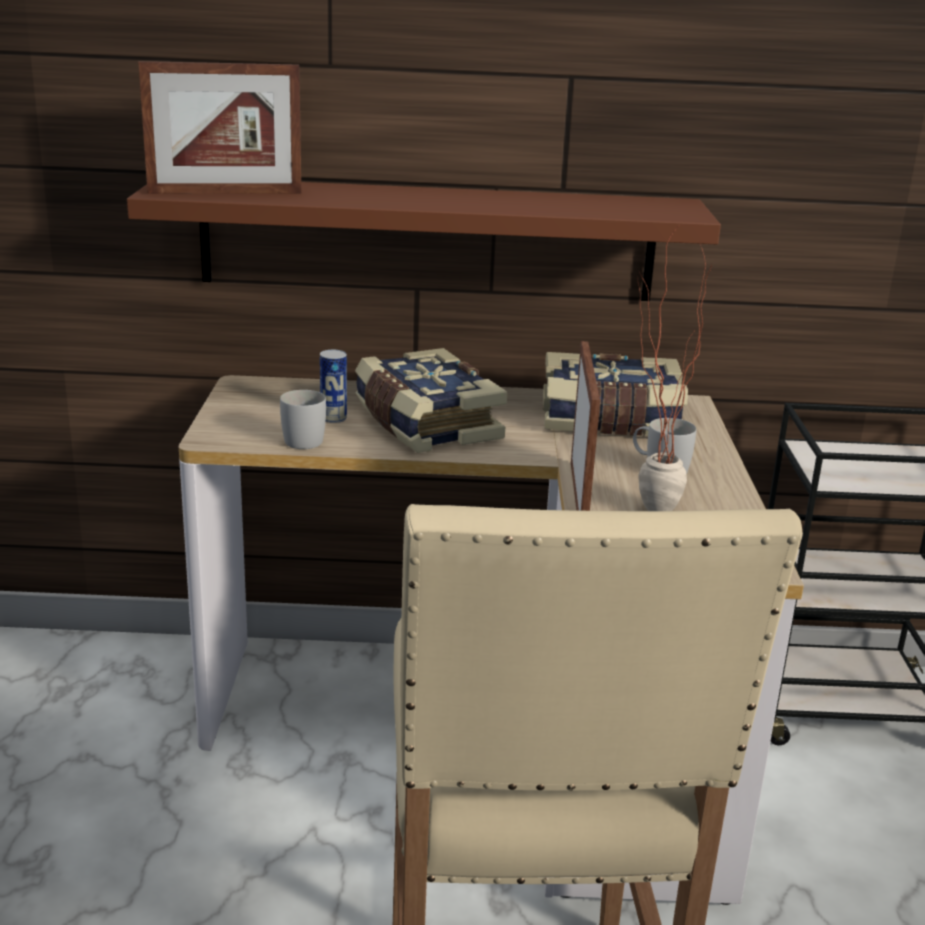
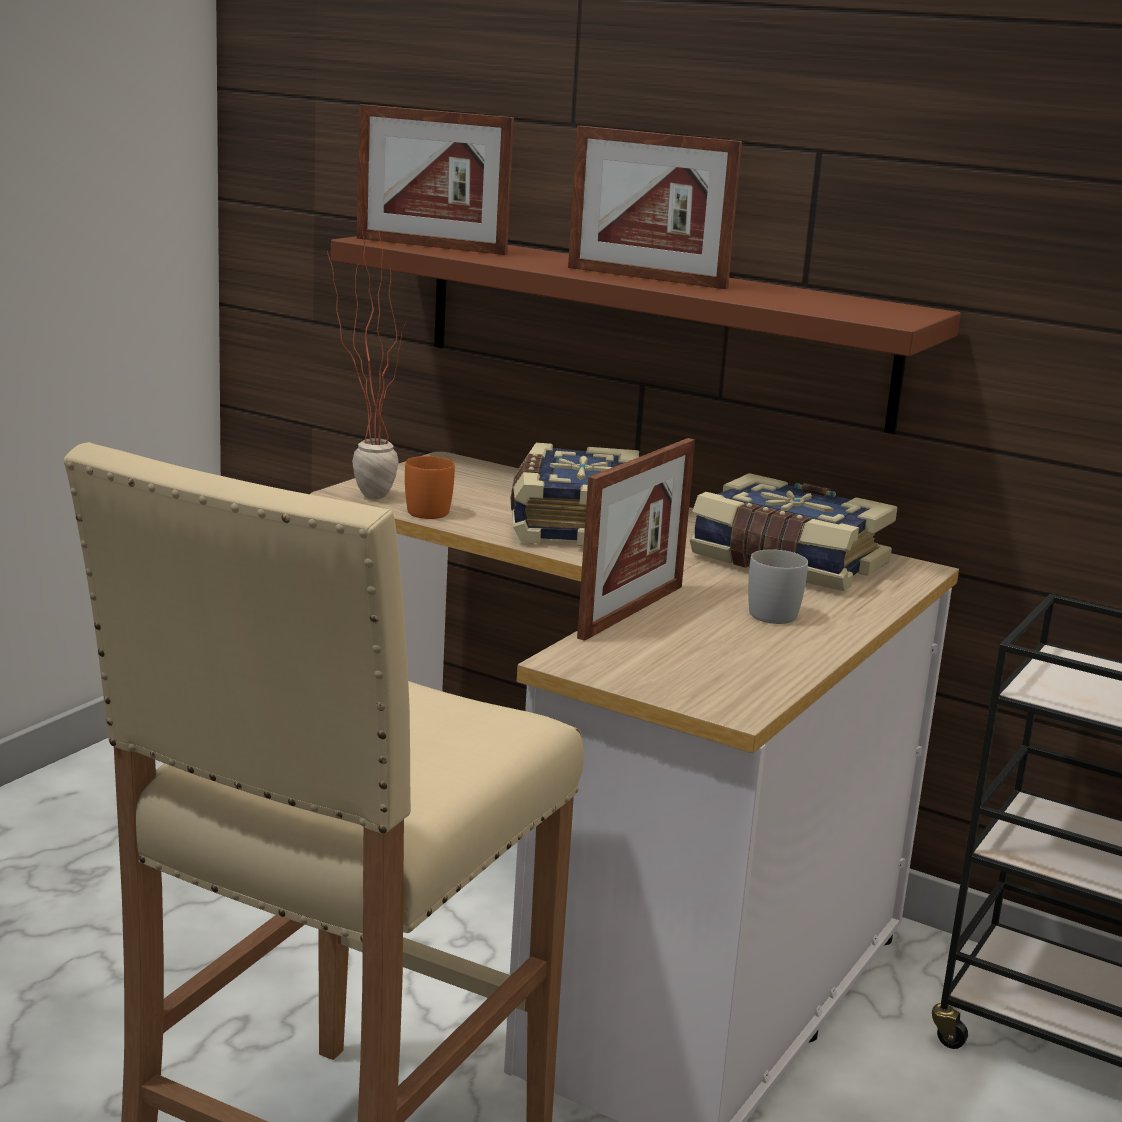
camera: 30 degrees right, 5 degrees down
white mug [280,390,326,449] -> orange mug [405,456,455,519]
can [320,350,347,423] -> none
potted plant [638,223,712,511] -> potted plant moved to [327,216,406,499]
none -> picture frame [568,126,742,289]

